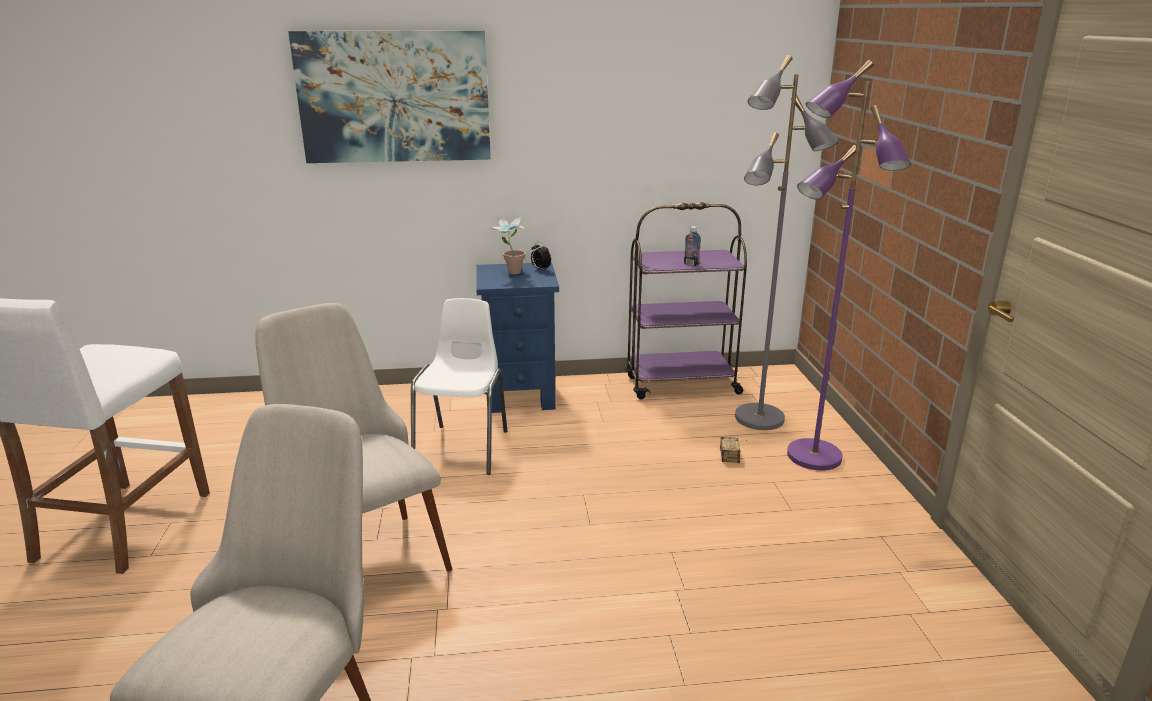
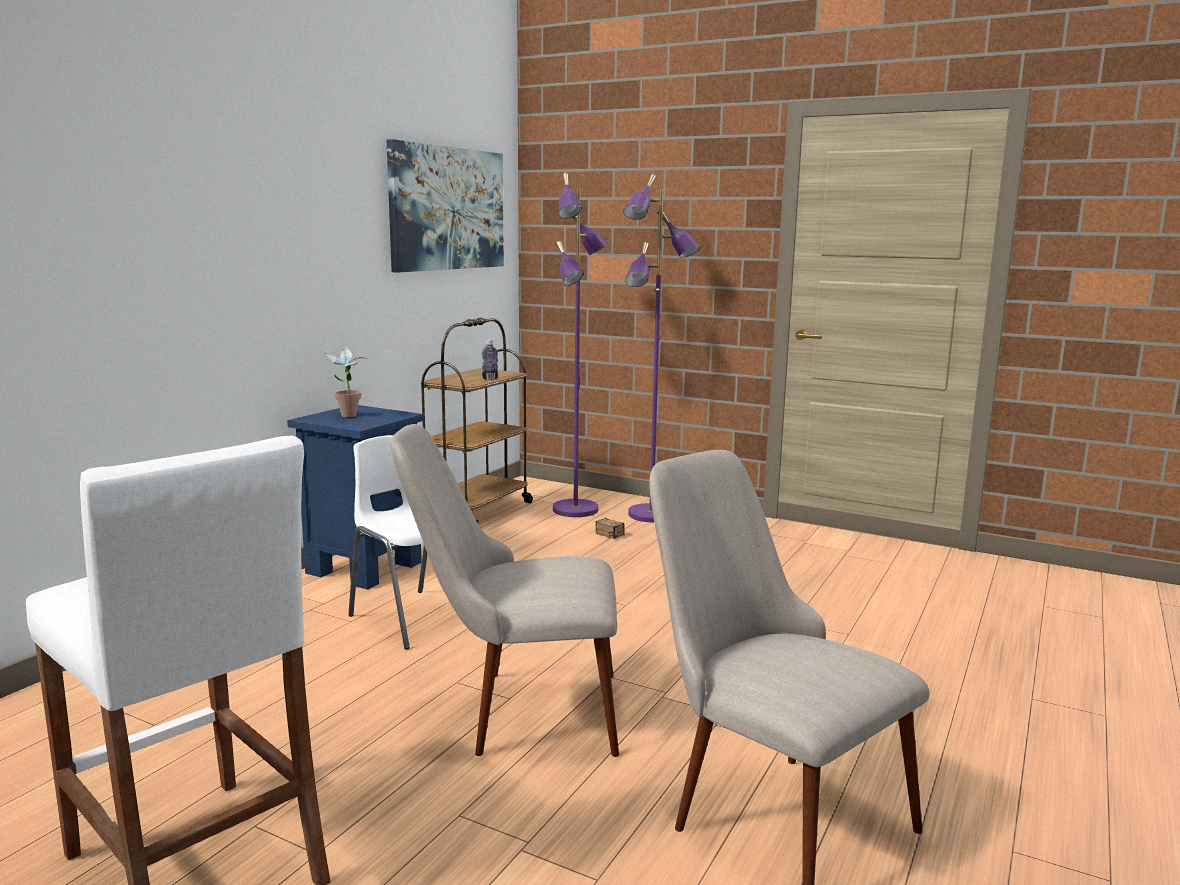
camera: 55 degrees left, 10 degrees down
picture [288,30,491,163] -> picture moved to [387,139,504,273]
alarm clock [531,242,551,270] -> none
purple cart [625,202,747,399] -> brown cart [421,318,533,522]
grey floor lamp [735,55,839,430] -> purple floor lamp [553,173,608,517]

